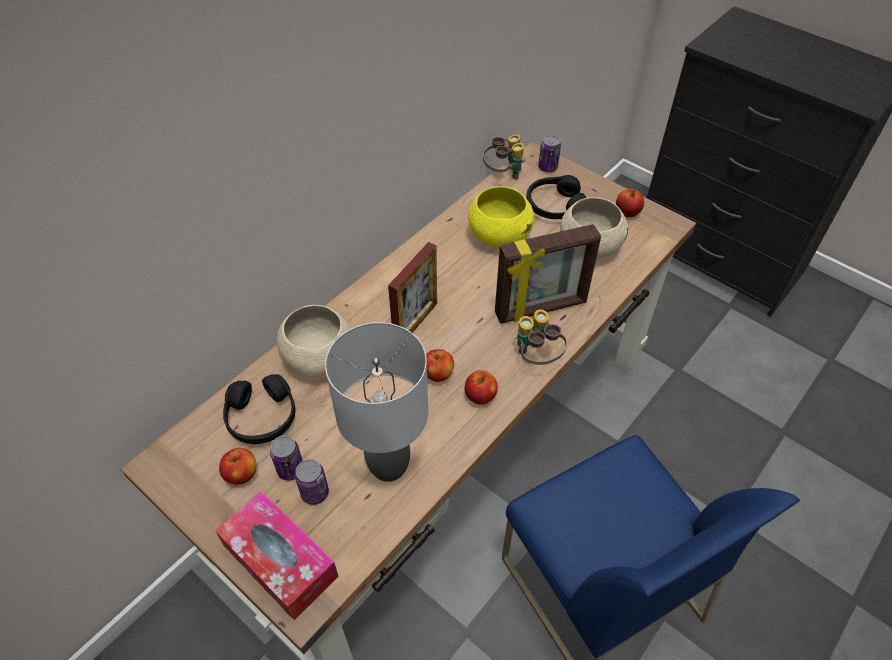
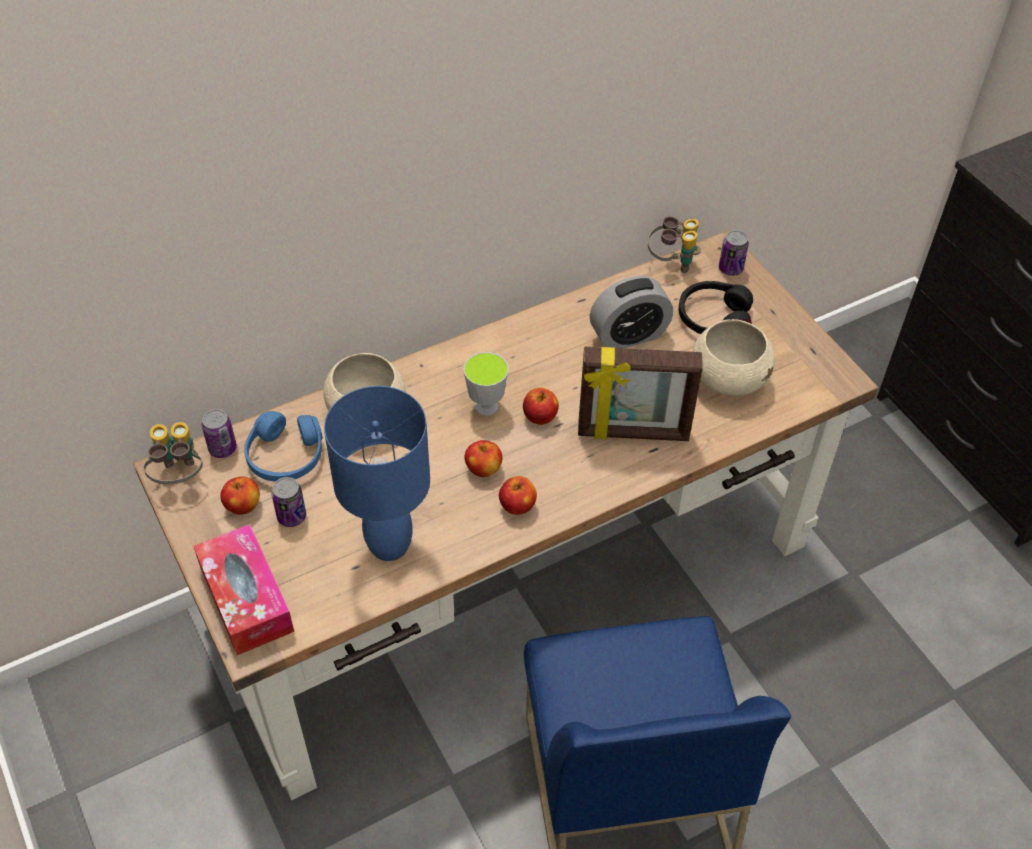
camera: 20 degrees right, 0 degrees up
black headphones [223,374,296,444] -> blue headphones [244,411,323,482]
can [295,459,329,505] -> can moved to [202,409,237,458]
grey table lamp [325,322,428,482] -> blue table lamp [324,386,430,561]
picture frame [388,242,437,333] -> cup [464,352,509,416]
yellow bowl [468,186,534,247] -> alarm clock [590,276,673,348]
binoculars [517,309,567,365] -> binoculars moved to [143,422,203,484]
apple [616,189,644,217] -> apple moved to [523,388,559,425]

